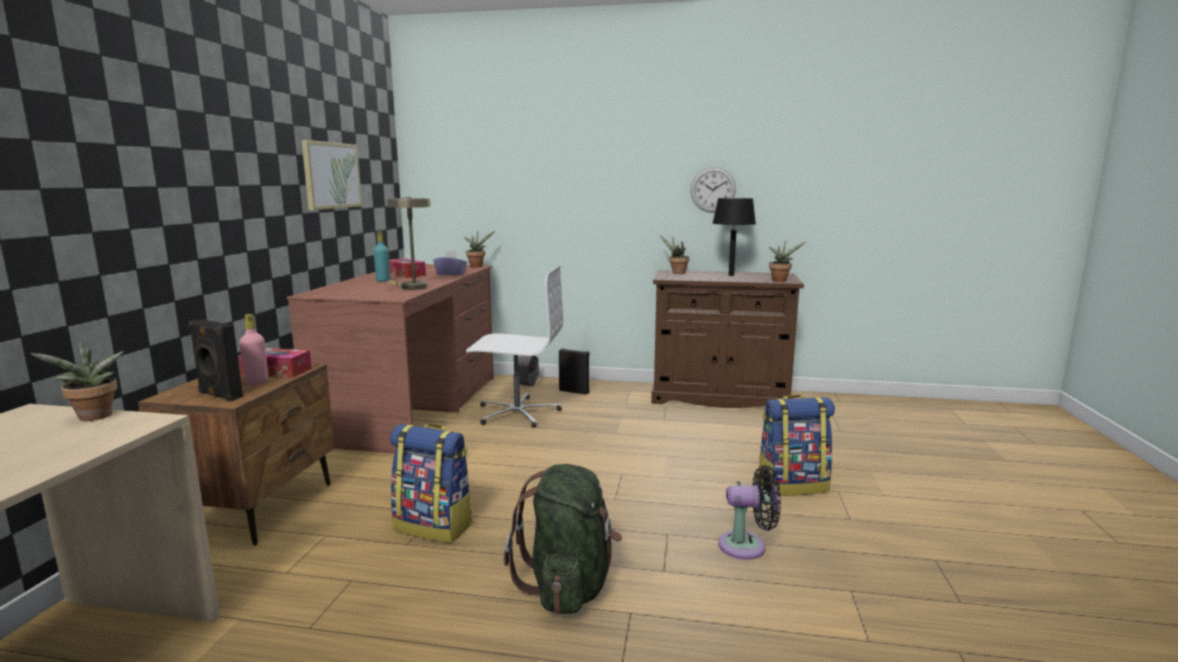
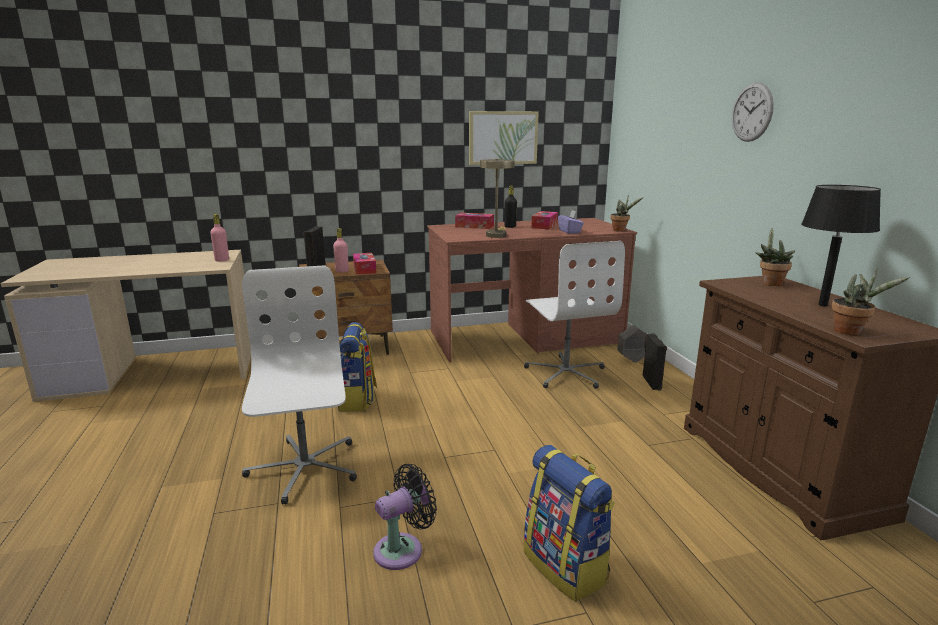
camera: 65 degrees right, 5 degrees up
potted plant [30,342,124,421] -> pink bottle [210,214,229,262]
turquoise bottle [373,231,390,282] -> black bottle [504,186,517,228]
green backpack [504,464,622,614] -> white office chair [242,265,357,505]
wall clock [691,167,736,213] -> wall clock moved to [732,82,774,142]
black fan [718,465,781,560] -> black fan turned 105 degrees counterclockwise [373,464,437,570]
none -> tissue box [455,213,494,229]

